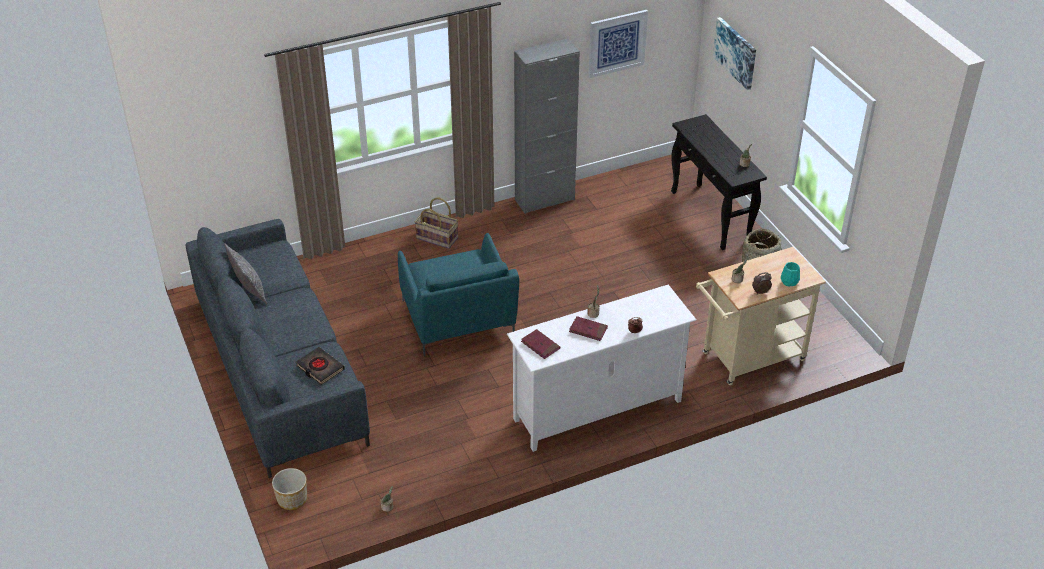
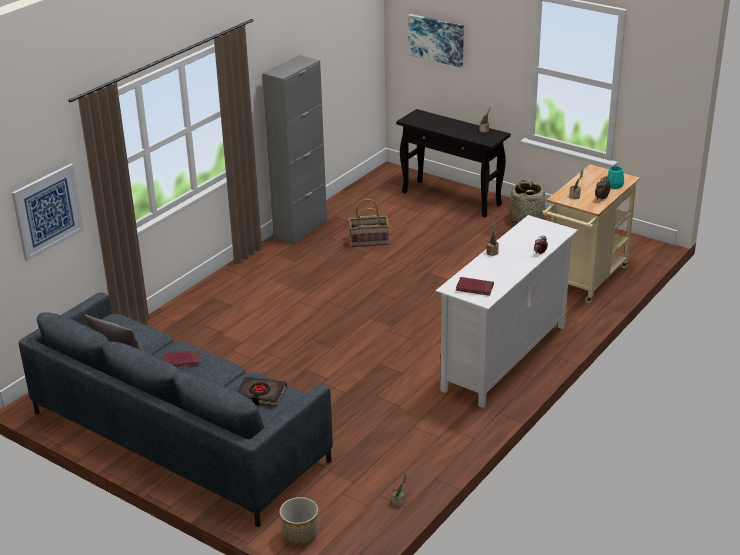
camera: 30 degrees left, 10 degrees down
turquoise armchair [398,233,519,356] -> none
basket [415,198,458,249] -> basket moved to [349,199,389,247]
red book [569,316,608,341] -> red book moved to [164,350,200,367]
picture [588,10,648,78] -> picture moved to [12,164,84,261]

